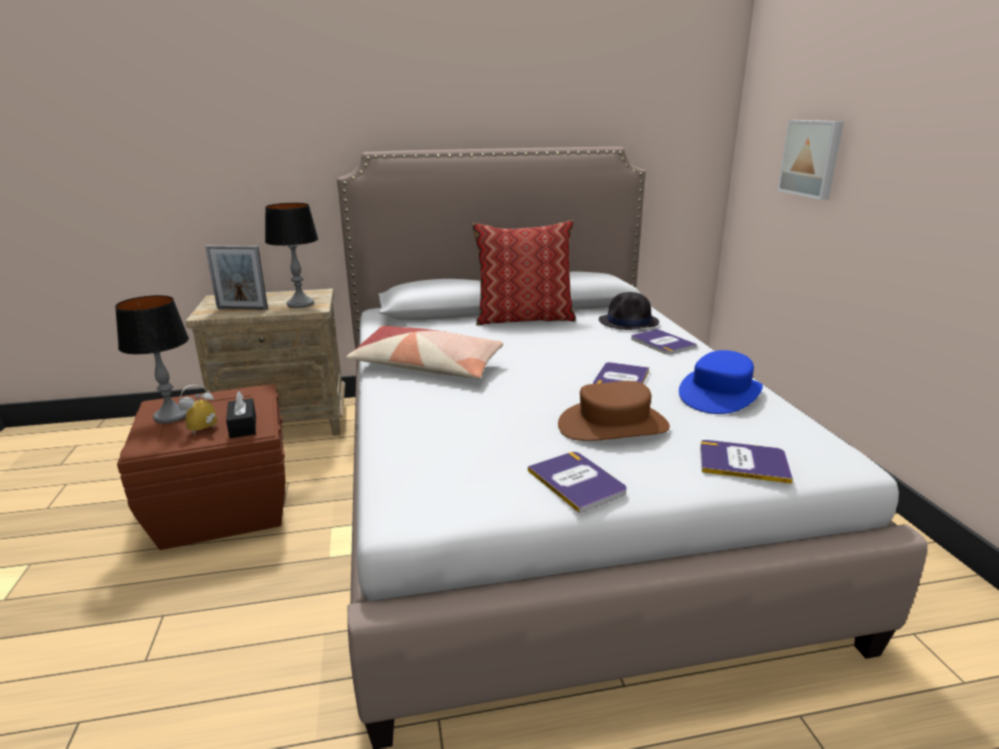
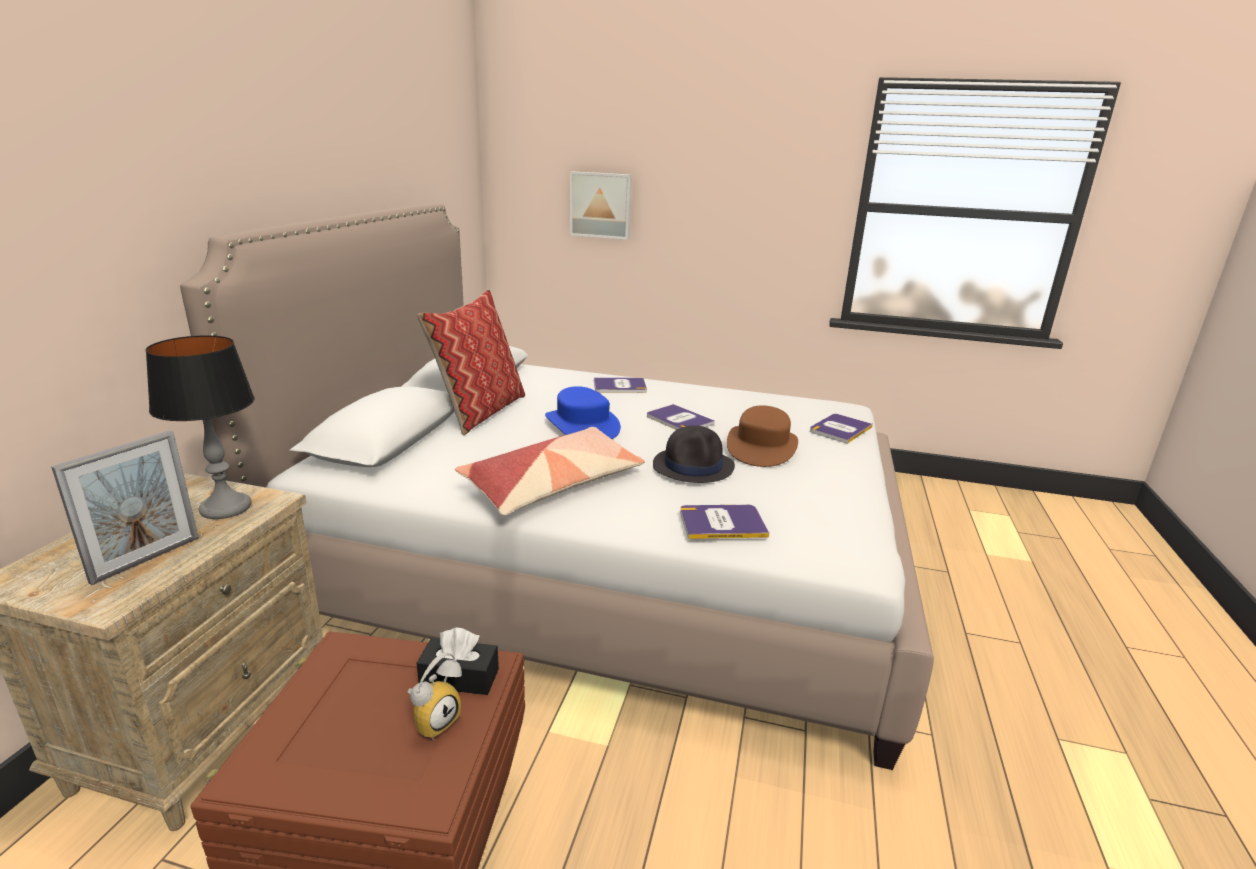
camera: 65 degrees left, 0 degrees up
table lamp [115,295,189,424] -> none
alarm clock [179,385,217,436] -> alarm clock turned 120 degrees counterclockwise [408,653,462,740]
book [528,452,627,513] -> book moved to [680,505,769,539]
black hat [599,292,659,330] -> black hat moved to [653,425,735,483]
blue hat [679,350,763,414] -> blue hat moved to [545,386,621,439]

